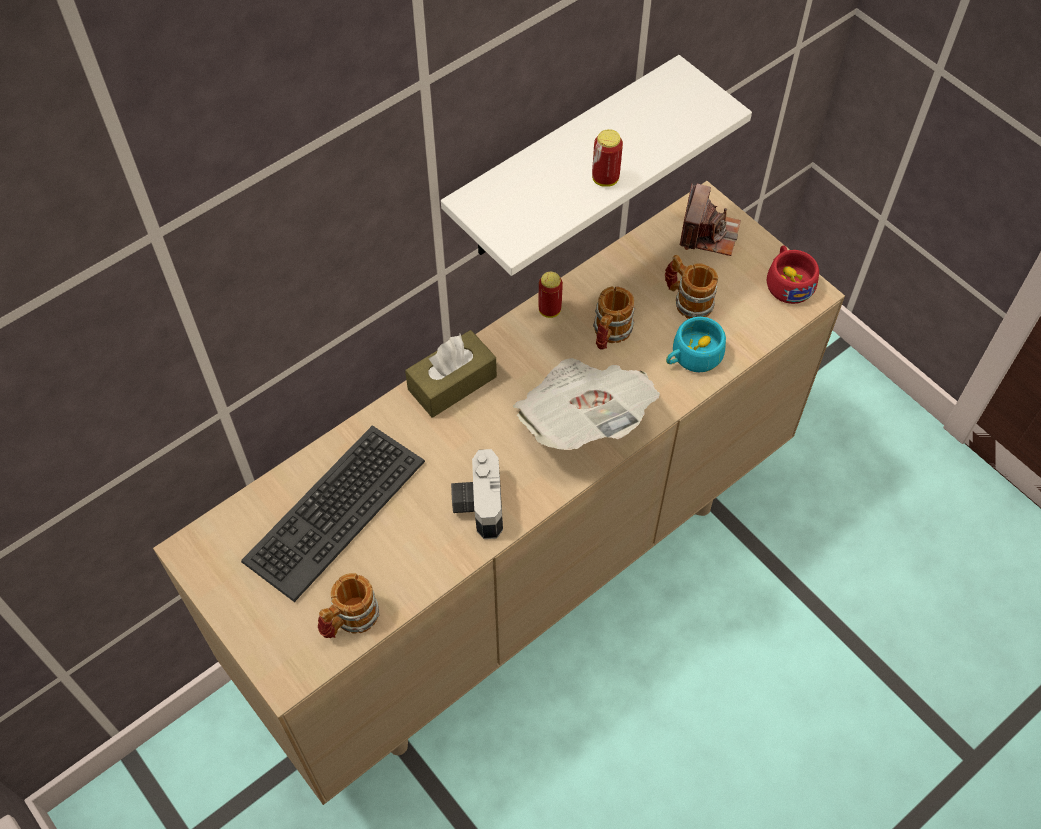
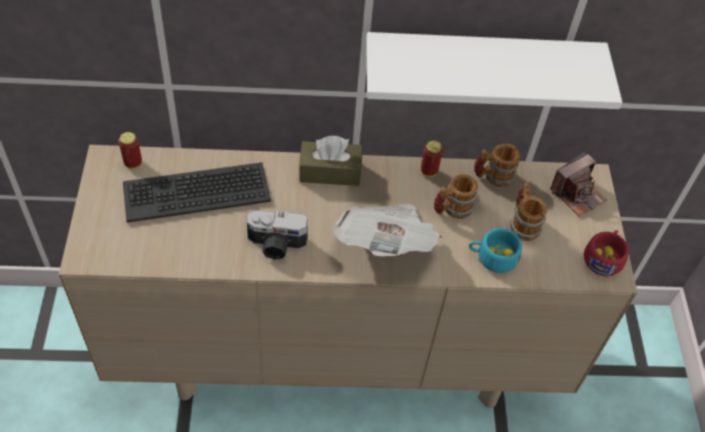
camera: 35 degrees right, 5 degrees down
mug [318,573,379,638] -> mug moved to [474,144,520,187]
camera [451,449,503,539] -> camera turned 120 degrees counterclockwise [247,211,308,260]
can [592,129,623,187] -> can moved to [119,132,142,169]

